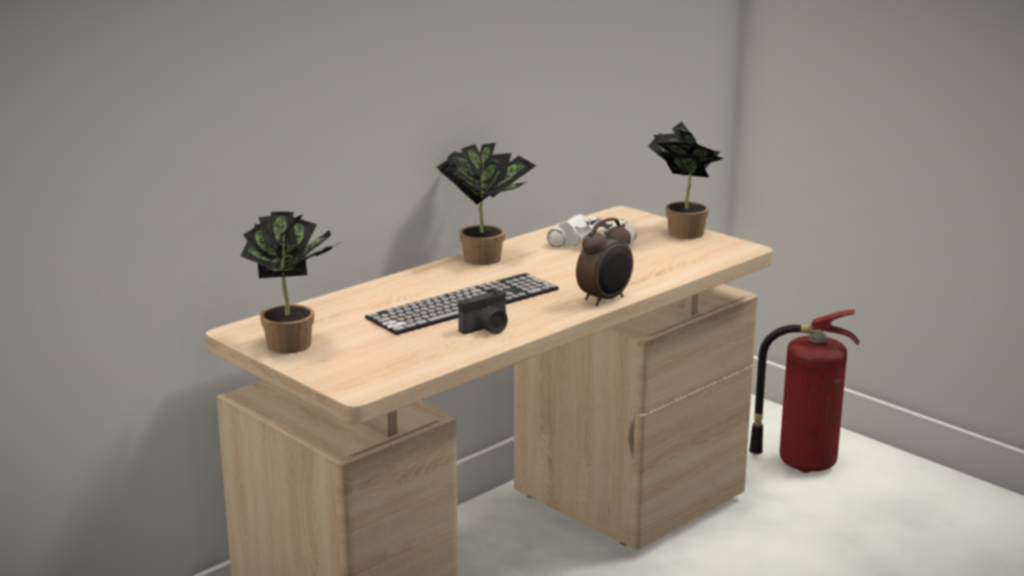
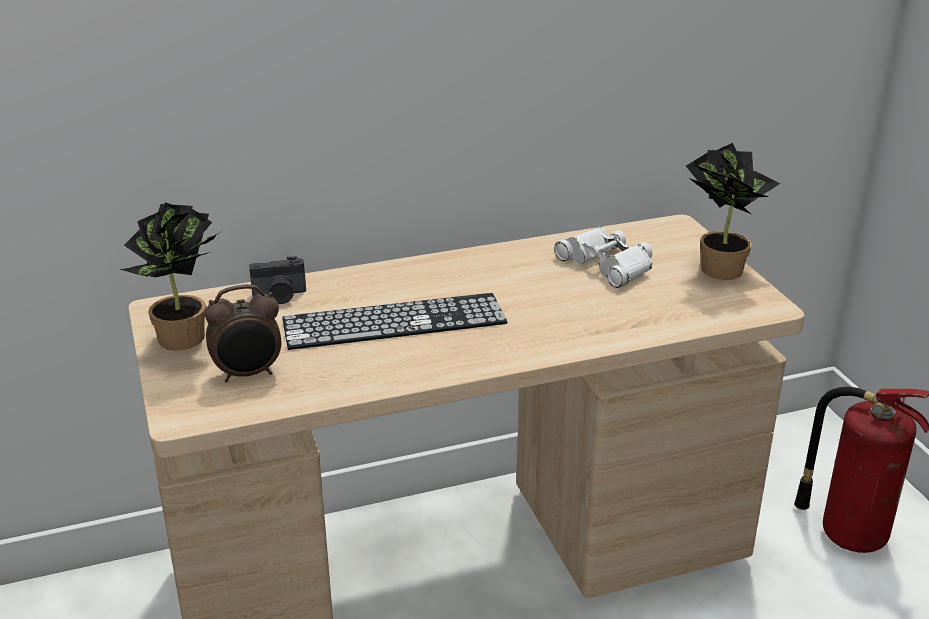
camera: 25 degrees right, 10 degrees up
potted plant [436,143,536,265] -> none
camera [458,288,508,334] -> camera moved to [249,256,306,304]
alarm clock [576,218,633,306] -> alarm clock moved to [205,284,281,382]

